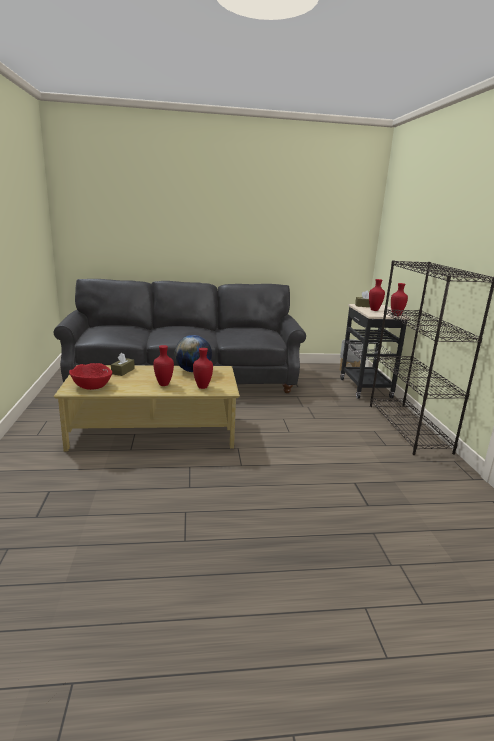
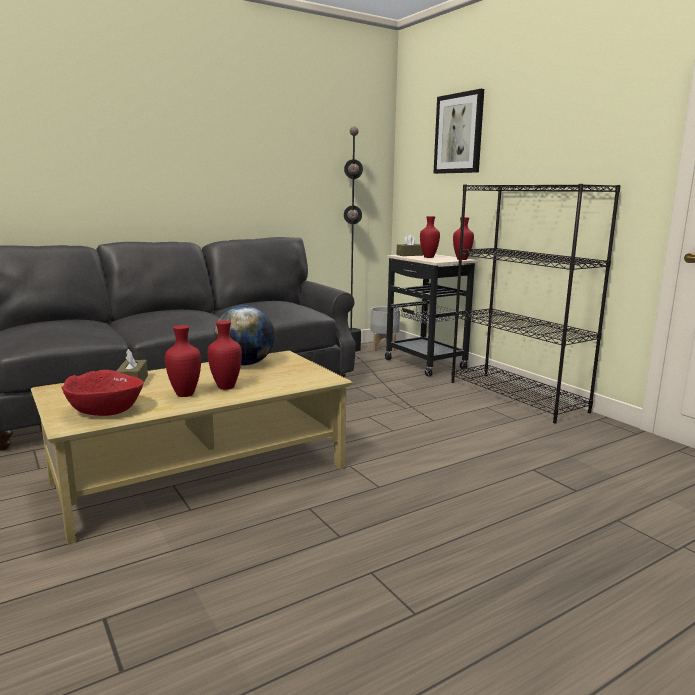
camera: 25 degrees left, 5 degrees down
red vase [193,348,213,389] -> red vase moved to [165,325,201,397]
none -> black floor lamp [344,126,432,420]
none -> picture [433,89,484,174]

